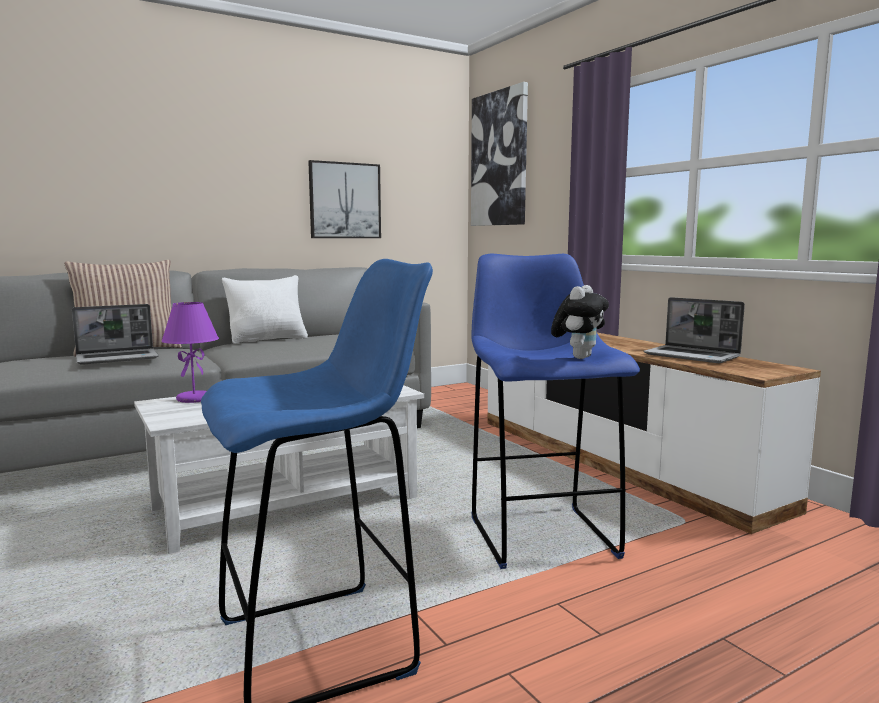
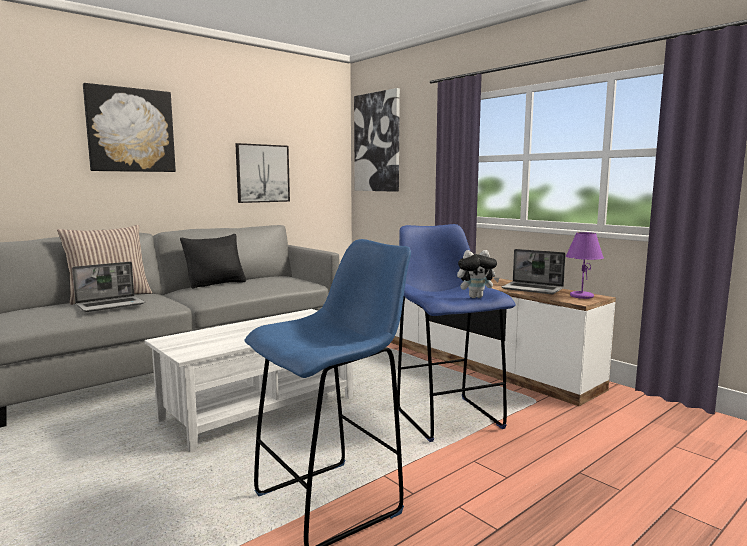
camera: 10 degrees left, 0 degrees up
purple table lamp [161,302,219,403] -> purple table lamp moved to [566,232,604,299]
white pillow [222,275,308,344] -> black pillow [180,234,246,289]
plush toy [551,285,609,359] -> plush toy turned 60 degrees clockwise [457,250,499,298]
none -> picture [83,83,176,172]

